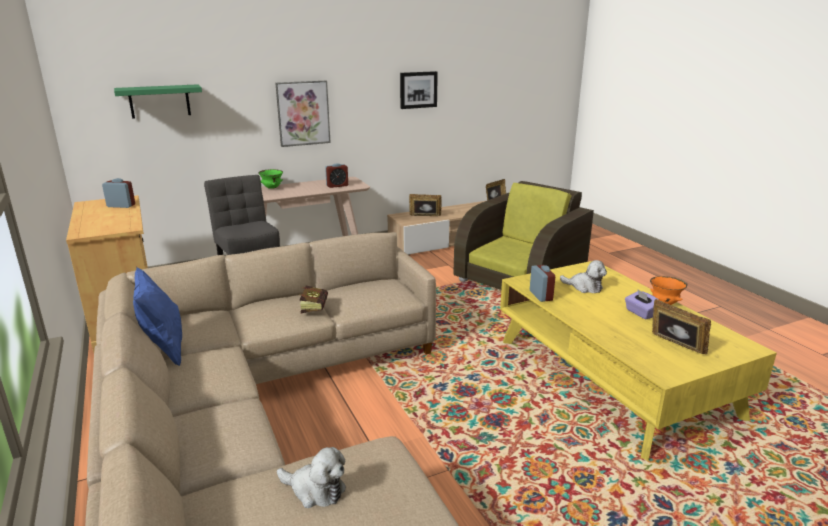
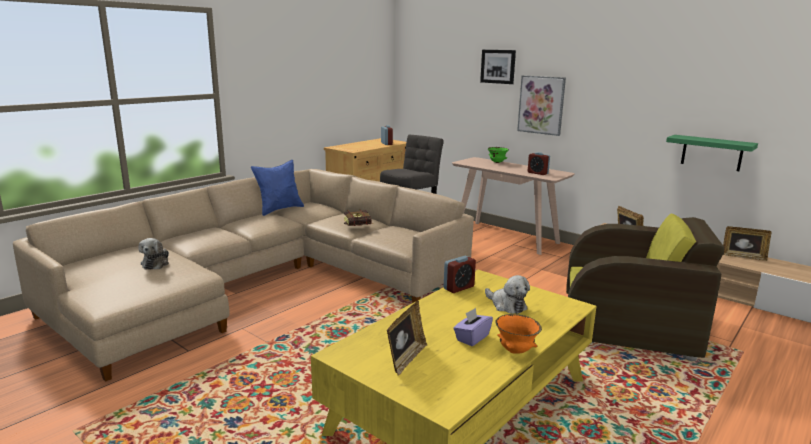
camera: 65 degrees right, 5 degrees down
green shelf [114,84,202,119] -> green shelf moved to [666,135,758,171]
picture [400,71,438,109] -> picture moved to [480,50,516,84]
plush toy [560,260,607,293] -> plush toy turned 45 degrees counterclockwise [485,275,530,314]

